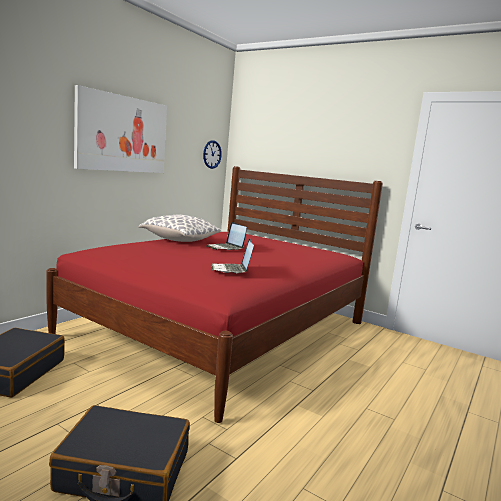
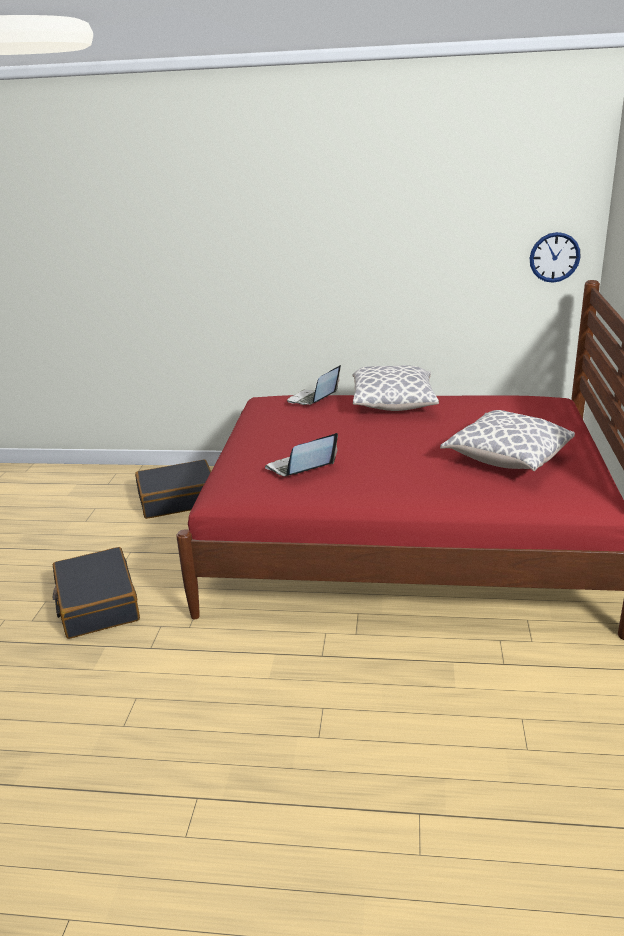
camera: 65 degrees right, 15 degrees up
picture [74,85,167,173] -> none
laptop [207,222,247,250] -> laptop moved to [287,365,341,405]
none -> pillow [440,410,575,471]

